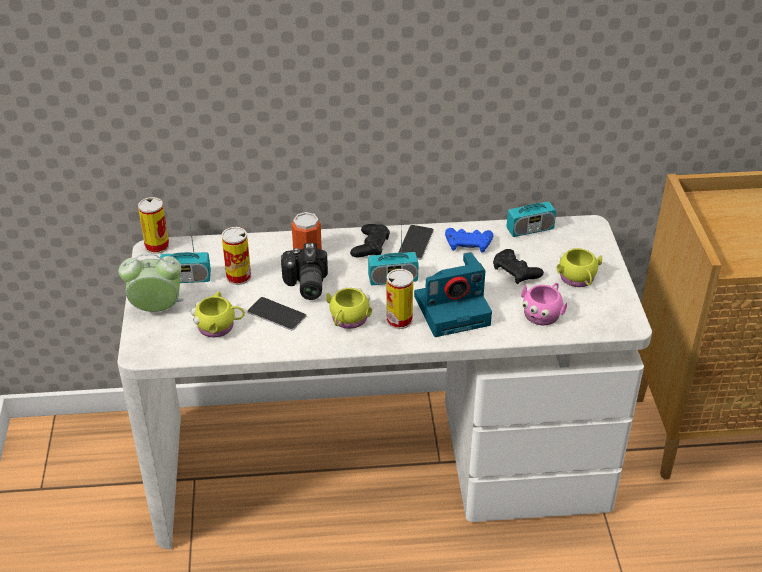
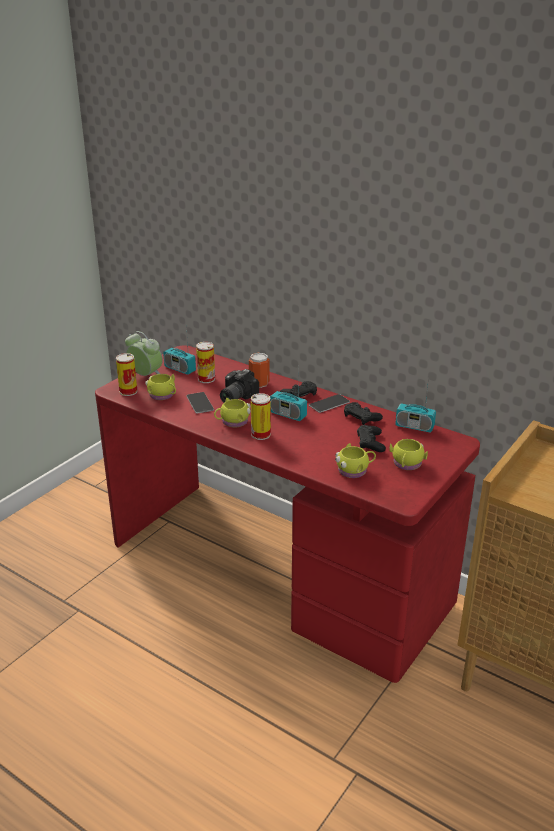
camera: 40 degrees right, 10 degrees down
white desk [117,215,652,550] -> red desk [95,346,480,683]
can [138,197,169,254] -> can moved to [116,353,137,396]
camera [414,252,492,337] -> none
blue game controller [445,228,493,253] -> black game controller [344,402,383,425]
pink mug [521,283,567,325] -> yellow mug [335,443,376,478]

